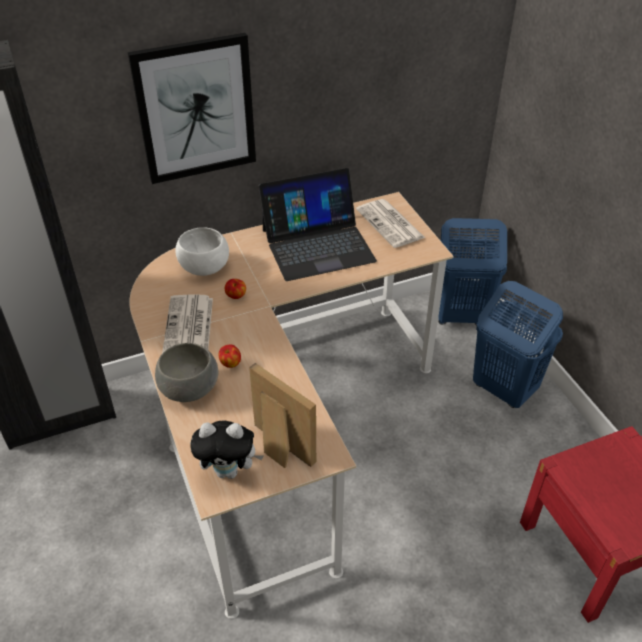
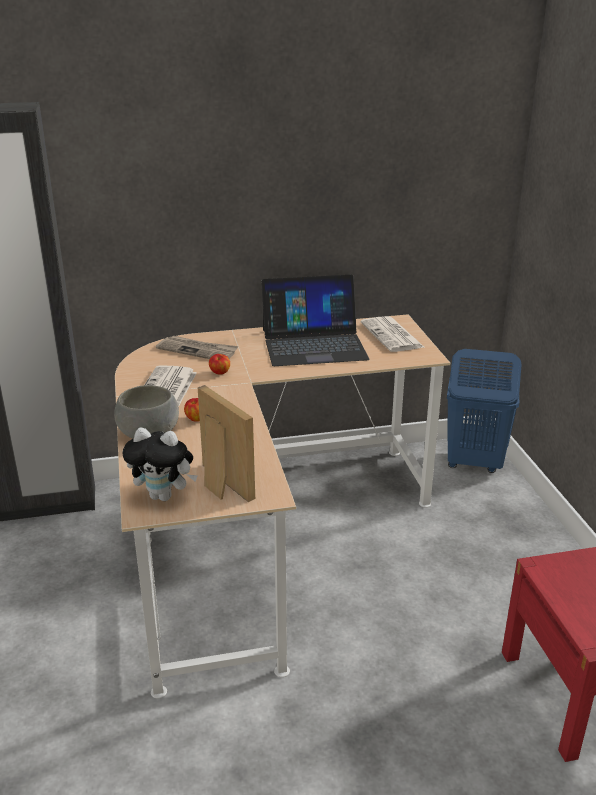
camera: 10 degrees right, 15 degrees down
picture [128,33,256,184] -> none
white bowl [175,227,229,276] -> newspaper [156,336,238,359]
blue laundry basket [473,281,563,408] -> none

